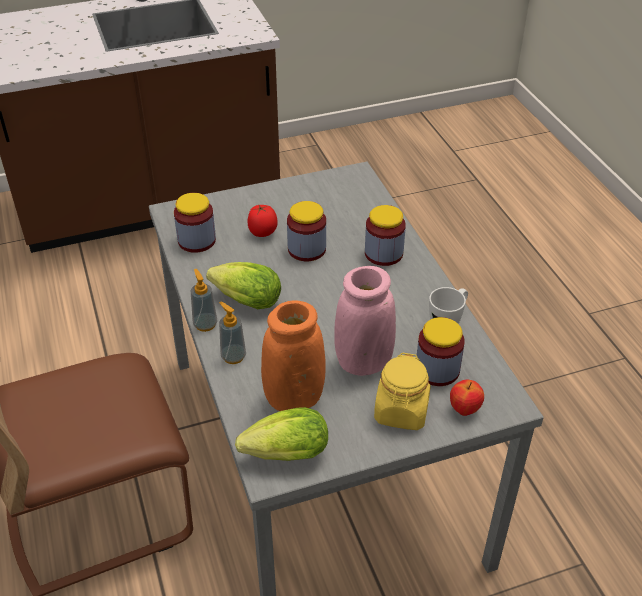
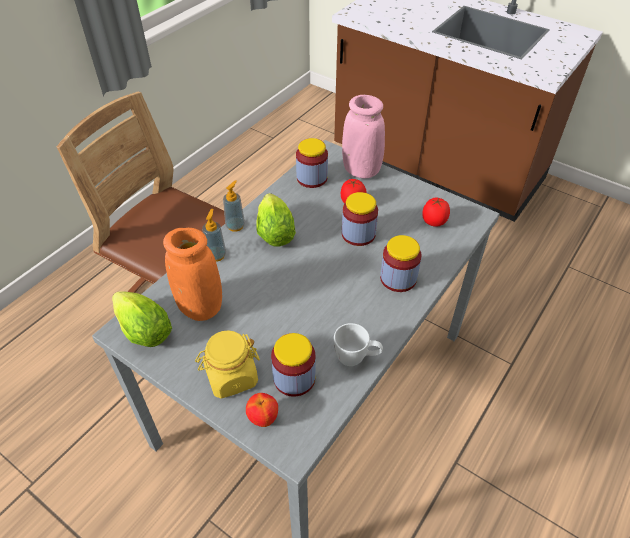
camera: 55 degrees right, 5 degrees up
pink vase [334,266,396,376] -> pink vase moved to [342,95,385,178]
none -> tomato [422,198,450,227]

